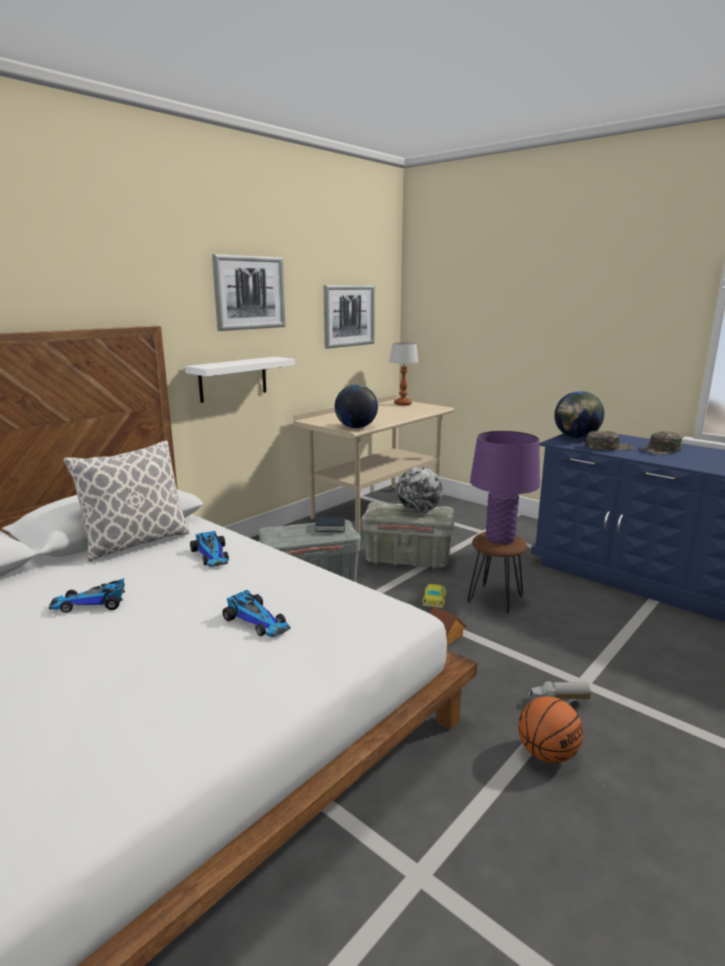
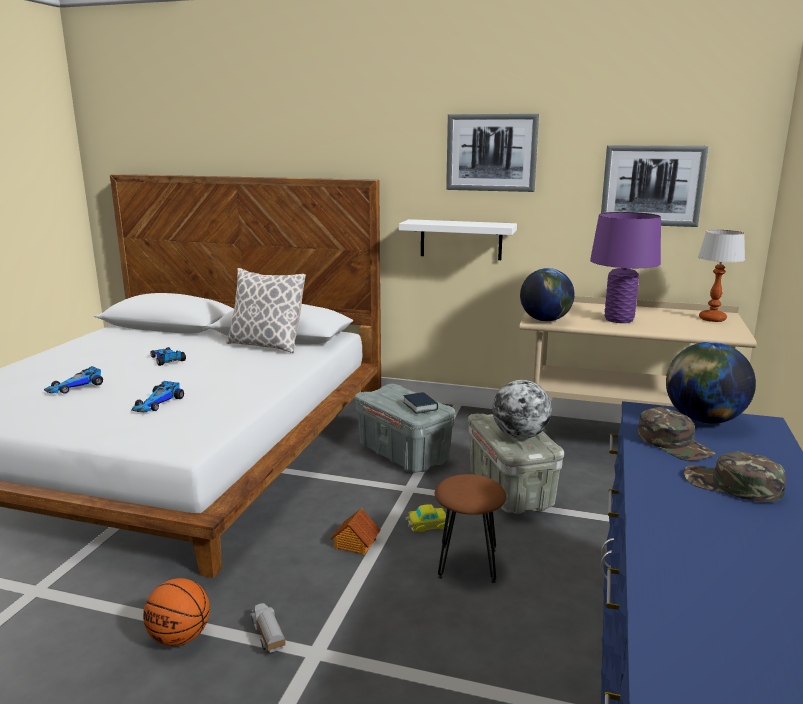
camera: 65 degrees right, 0 degrees up
toy car [190,531,229,567] -> toy car moved to [44,366,103,394]
purple table lamp [470,431,540,544] -> purple table lamp moved to [590,212,661,323]

